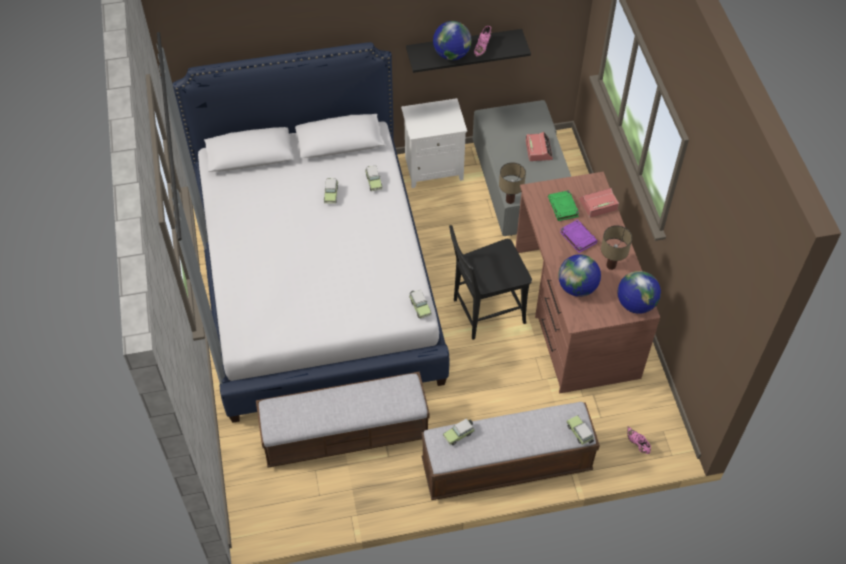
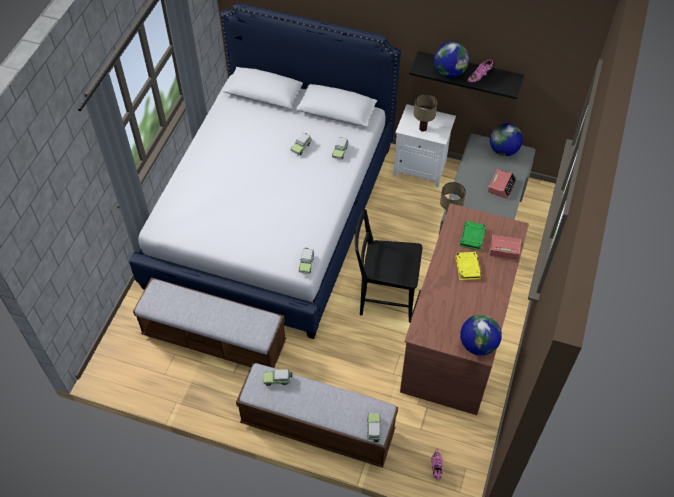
camera: 30 degrees right, 0 degrees up
globe [558,254,601,297] -> globe moved to [490,123,523,156]
purple book [560,219,598,253] -> yellow book [455,252,481,280]
table lamp [601,225,632,270] -> table lamp moved to [414,94,438,132]

